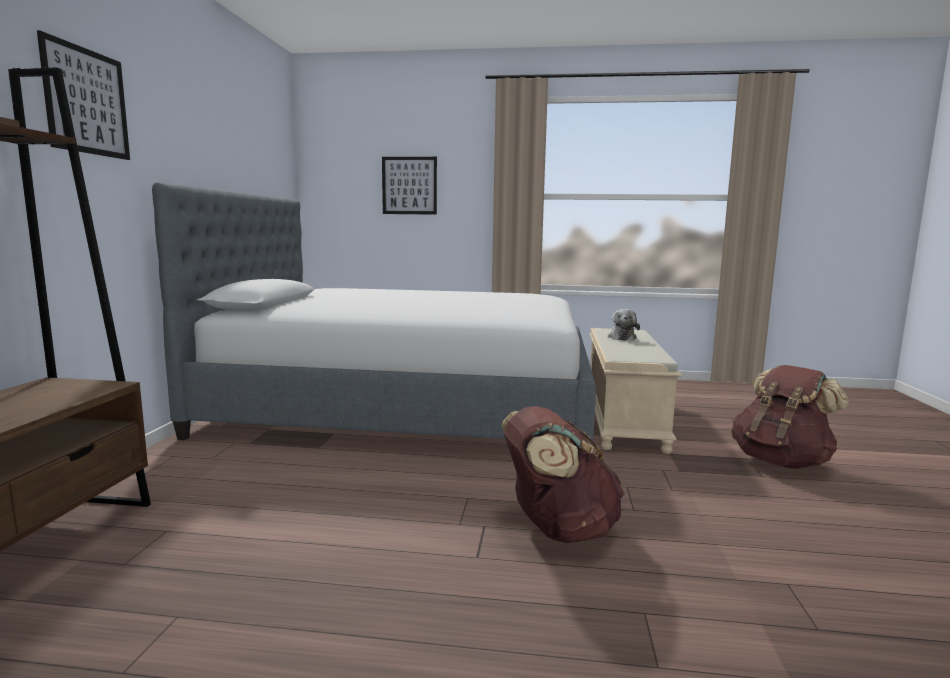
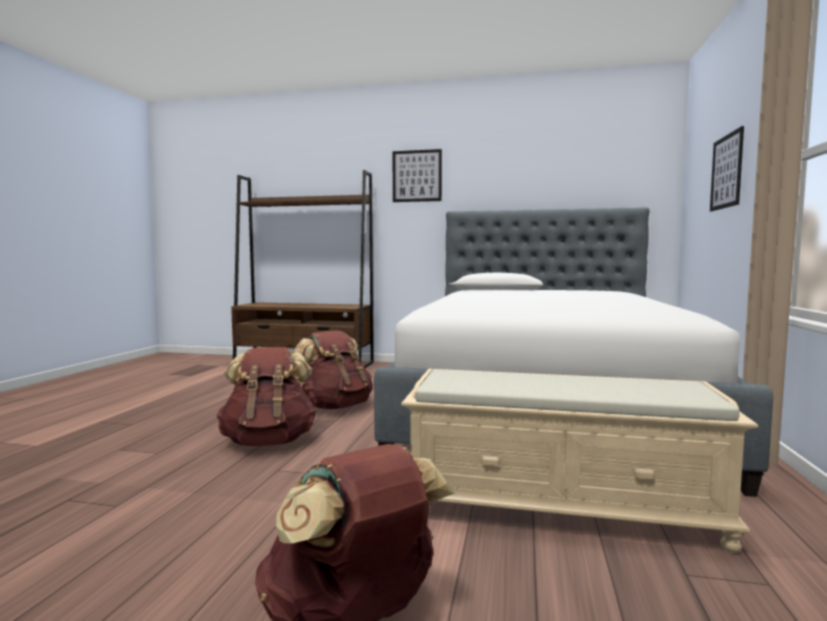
camera: 95 degrees right, 5 degrees down
plush toy [608,309,640,341] -> none
none -> brown backpack [294,330,373,409]

